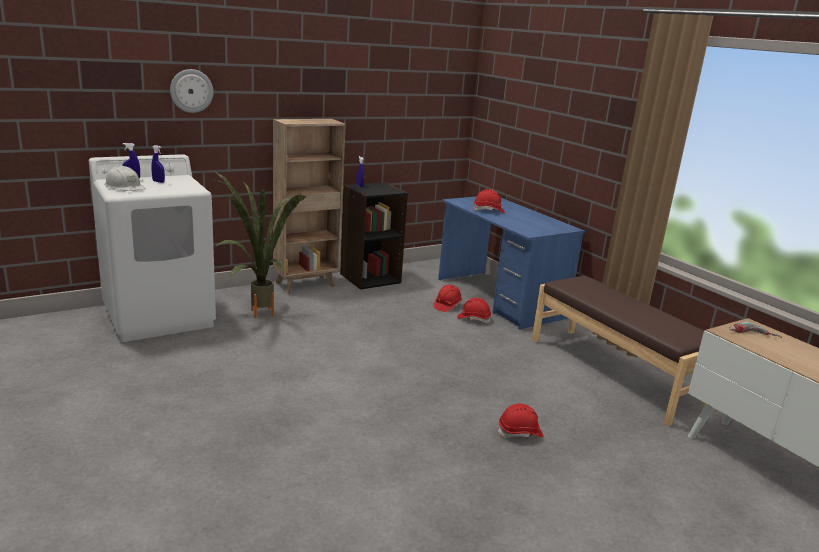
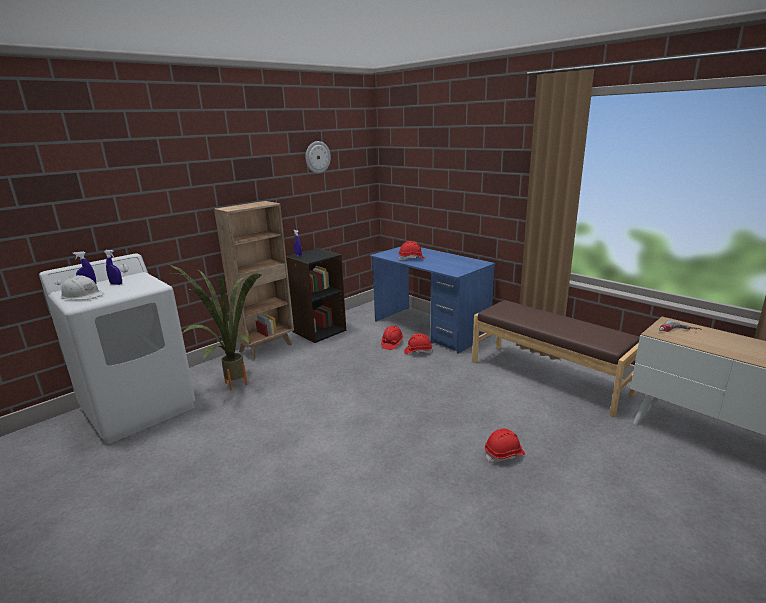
camera: 10 degrees left, 0 degrees up
wall clock [170,69,213,113] -> wall clock moved to [305,141,331,173]

